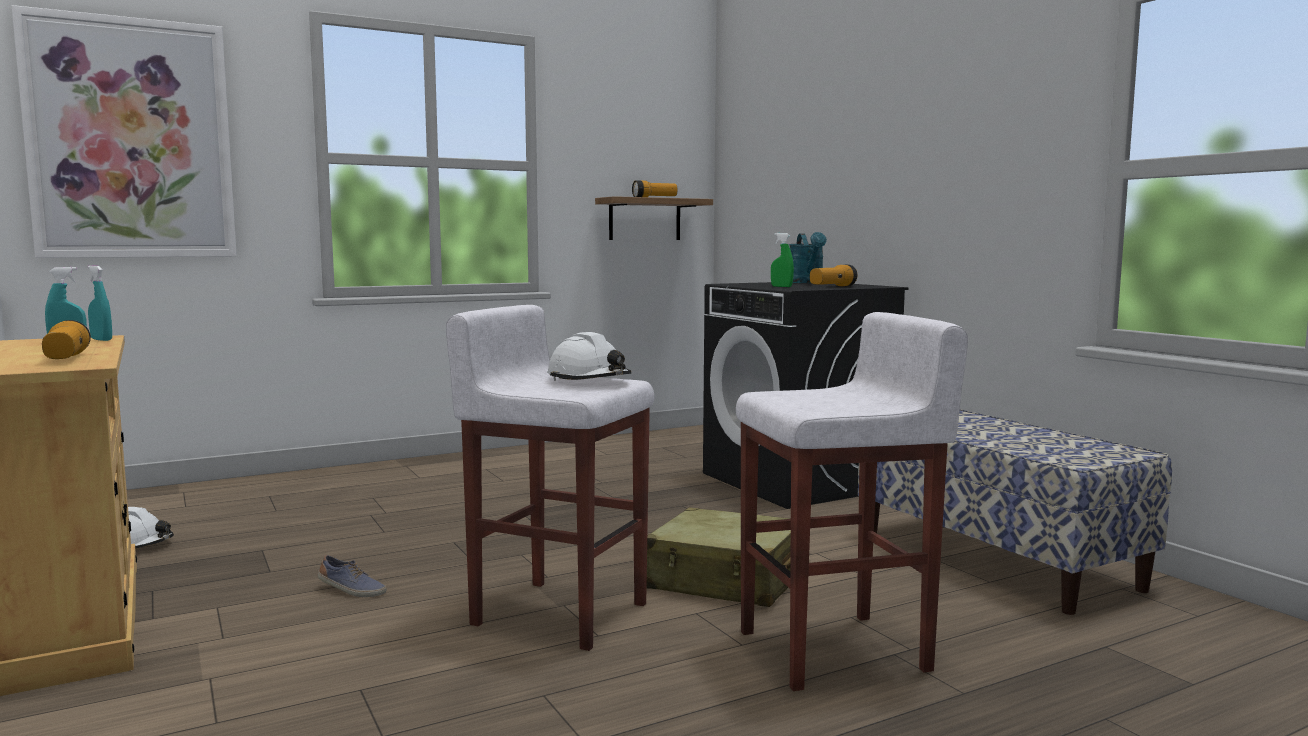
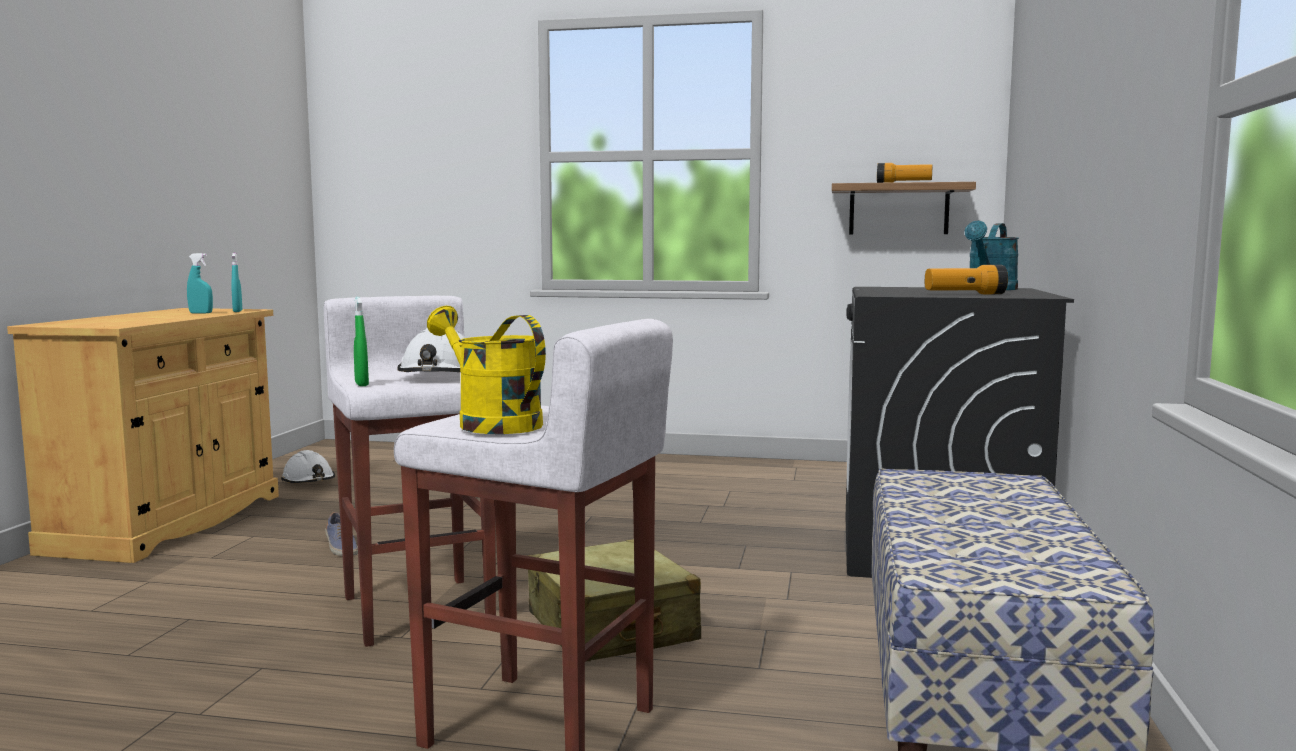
camera: 40 degrees right, 0 degrees up
picture [11,5,237,258] -> none
flashlight [42,320,91,359] -> none
green spray bottle [771,233,794,287] -> green spray bottle moved to [354,297,369,386]
none -> yellow watering can [427,306,546,434]

